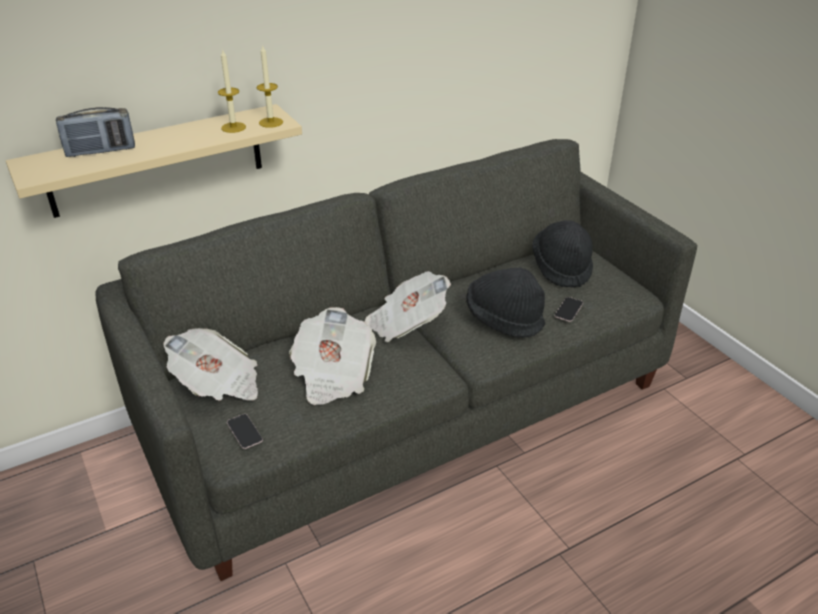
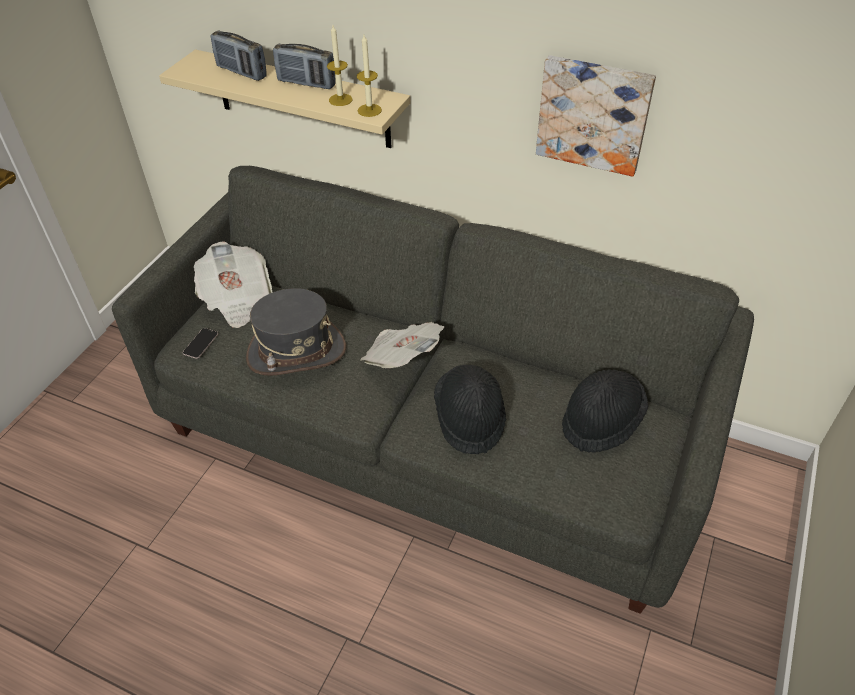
camera: 55 degrees right, 10 degrees up
newspaper [289,307,376,405] -> grey hat [246,288,346,376]
phone [555,297,583,322] -> none
none -> radio [273,44,336,89]
none -> picture [536,55,656,177]

